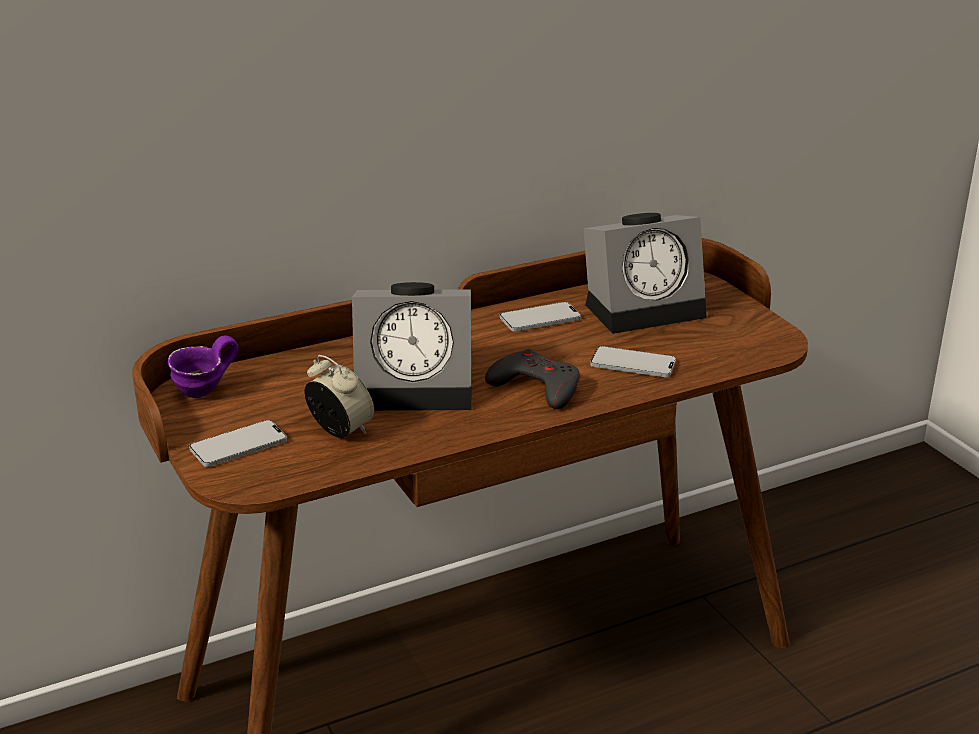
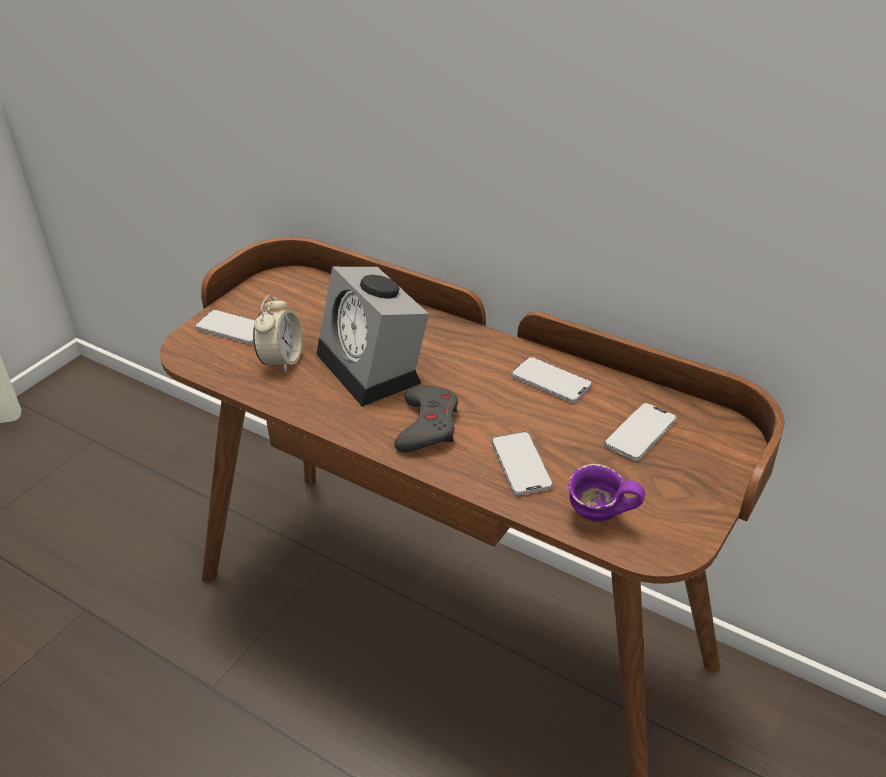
camera: 60 degrees right, 10 degrees up
purple mug [168,335,238,398] -> purple mug moved to [569,464,645,521]
alarm clock [583,213,707,334] -> phone [604,403,677,461]

